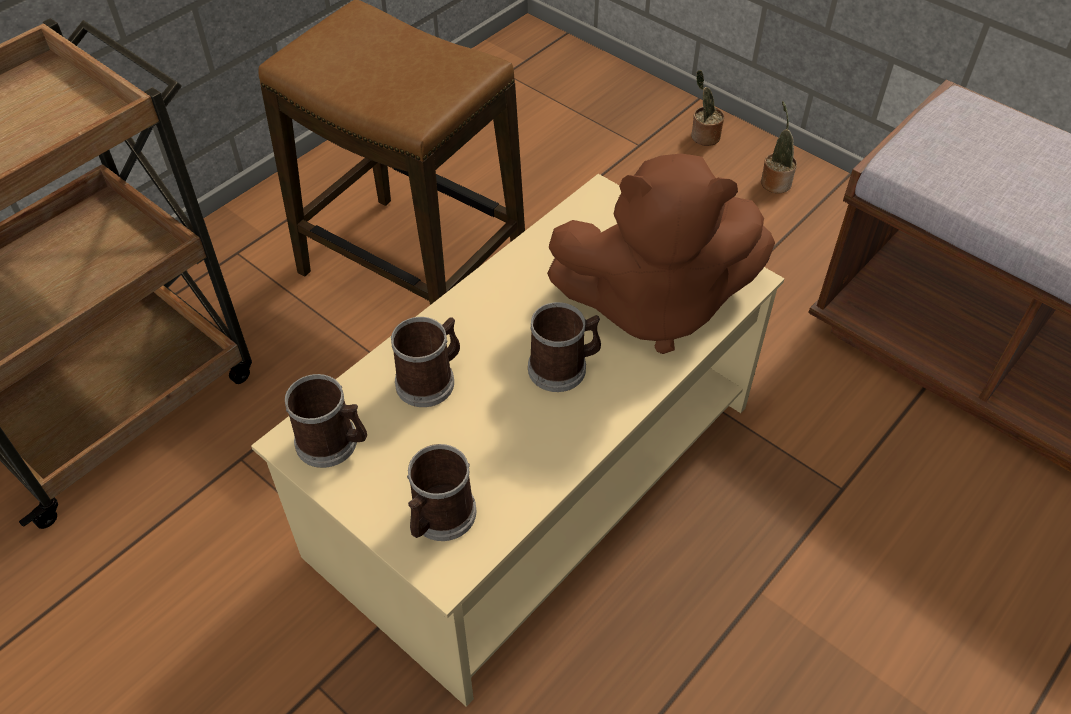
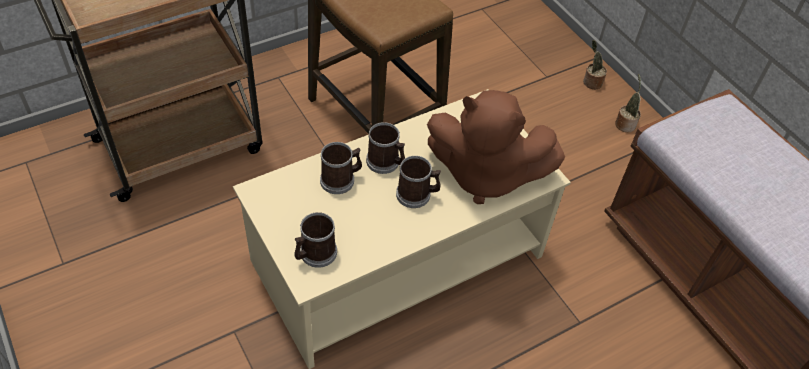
camera: 15 degrees right, 0 degrees up
mug [285,374,367,468] -> mug moved to [366,122,405,174]

